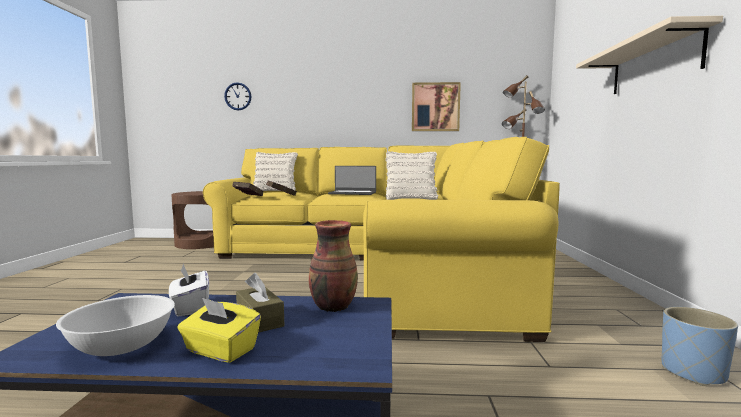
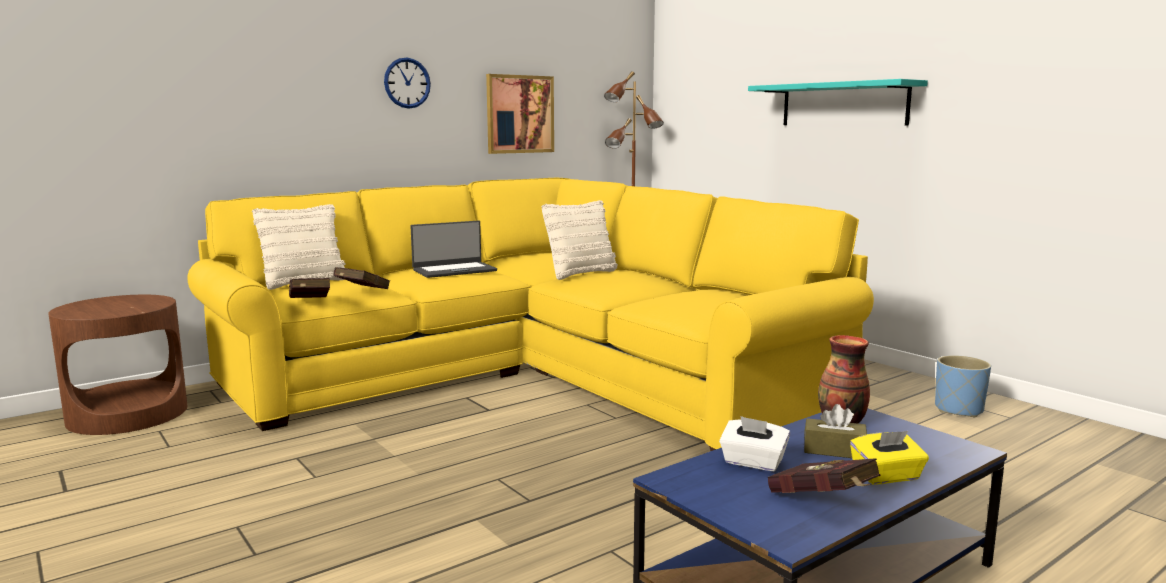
camera: 40 degrees left, 5 degrees up
white bowl [56,295,175,356] -> red book [768,458,881,493]
wall clock [224,82,251,111] -> wall clock moved to [384,58,431,109]
beige shelf [576,16,723,94] -> turquoise shelf [748,79,928,126]

